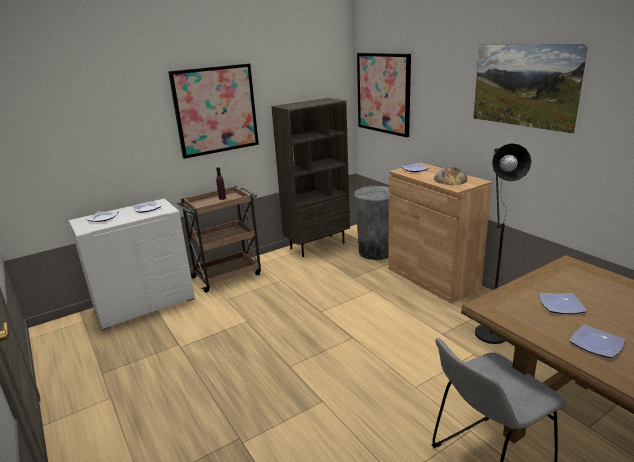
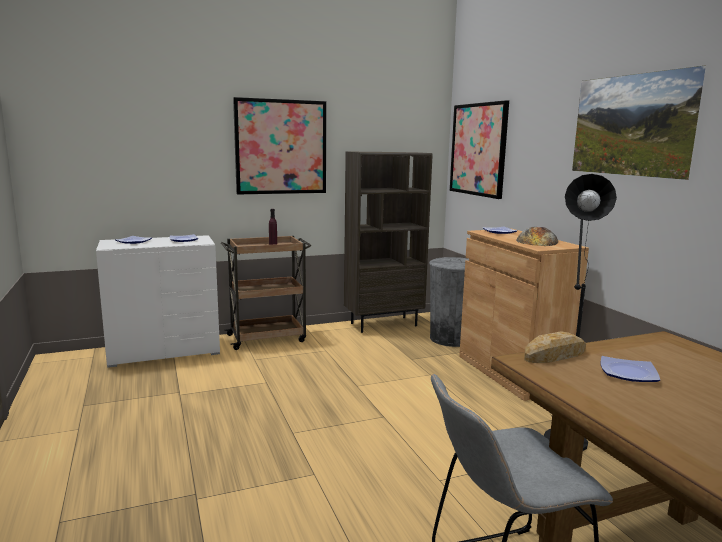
camera: 10 degrees right, 10 degrees down
plate [569,324,625,358] -> none
none -> bread [524,331,586,363]

